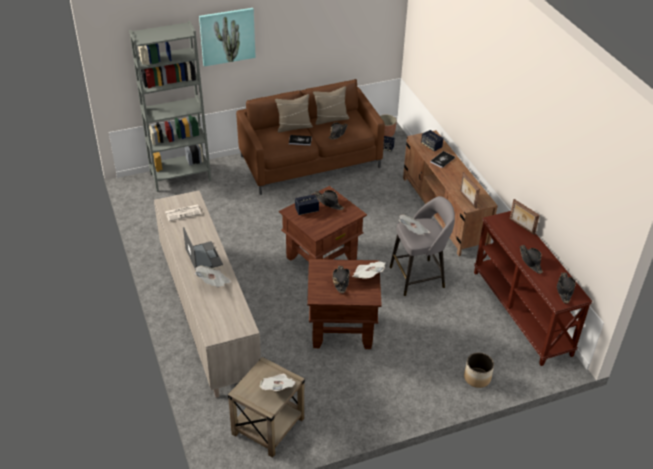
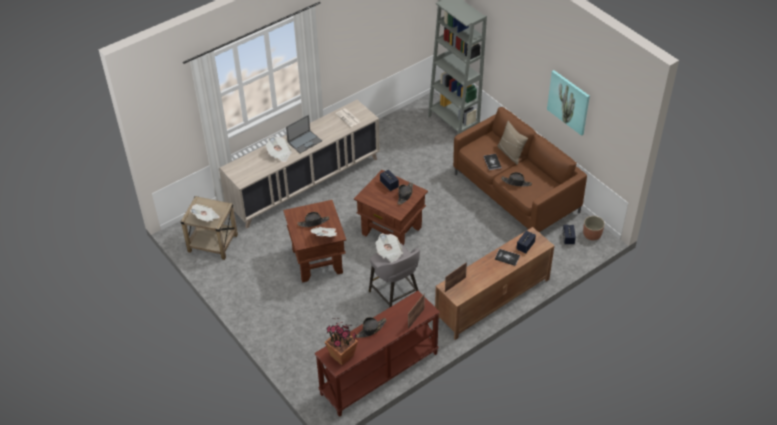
camera: 75 degrees right, 5 degrees up
picture [199,8,256,67] -> picture moved to [547,70,590,136]
beige pillow [313,86,349,125] -> none
planter [464,353,494,388] -> none
black hat [557,273,576,303] -> potted plant [325,318,358,365]

